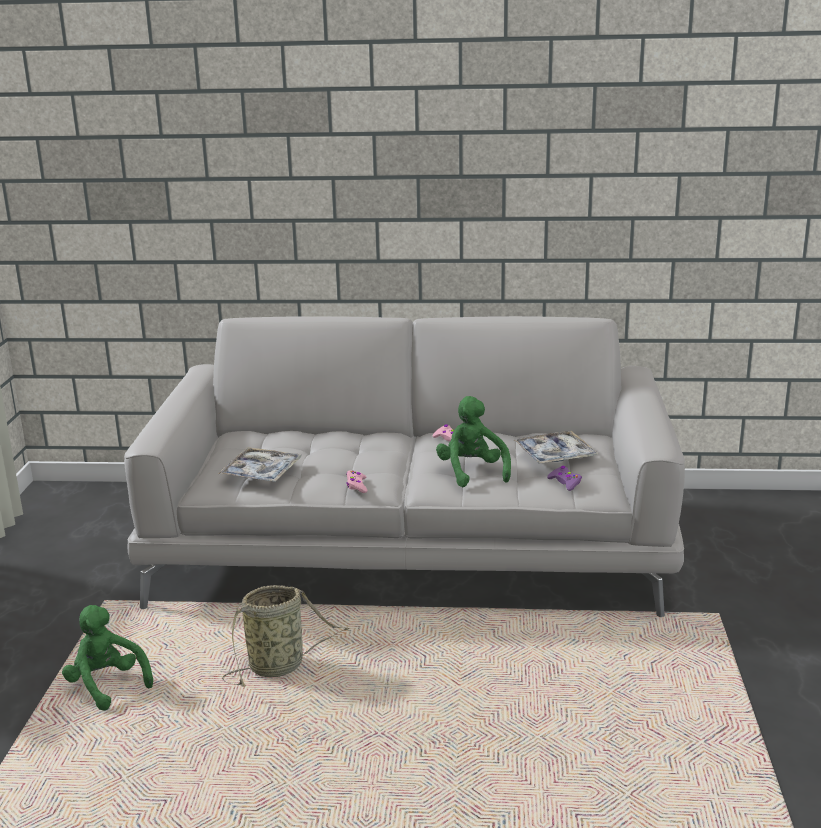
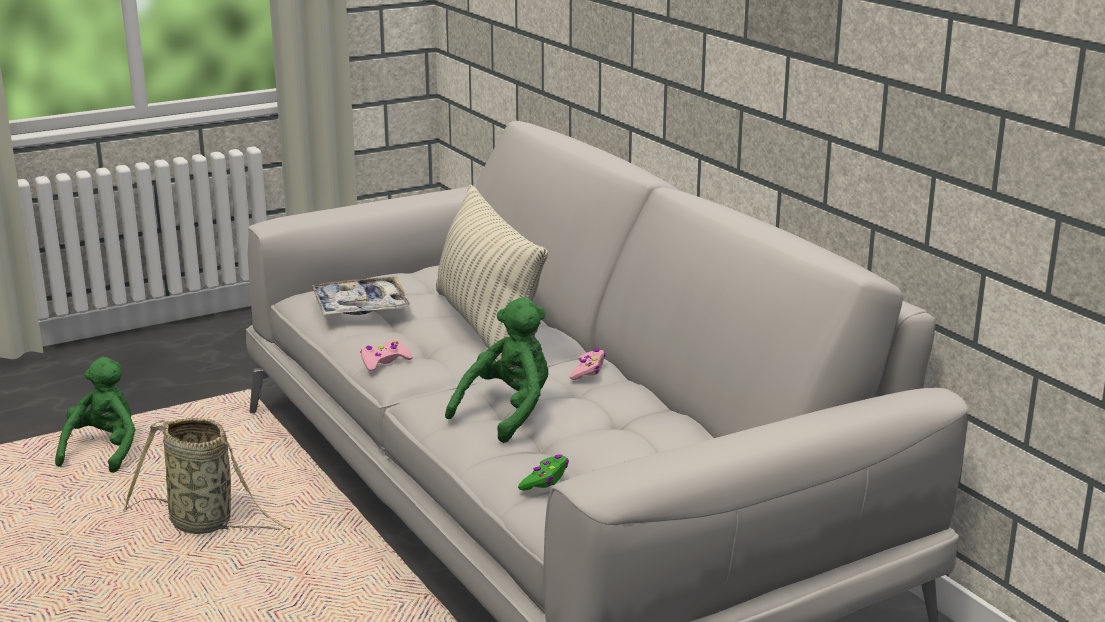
camera: 55 degrees right, 0 degrees up
tray [514,431,598,464] -> none
purple game controller [547,466,582,491] -> green game controller [518,454,569,491]
none -> pillow [436,185,548,361]

